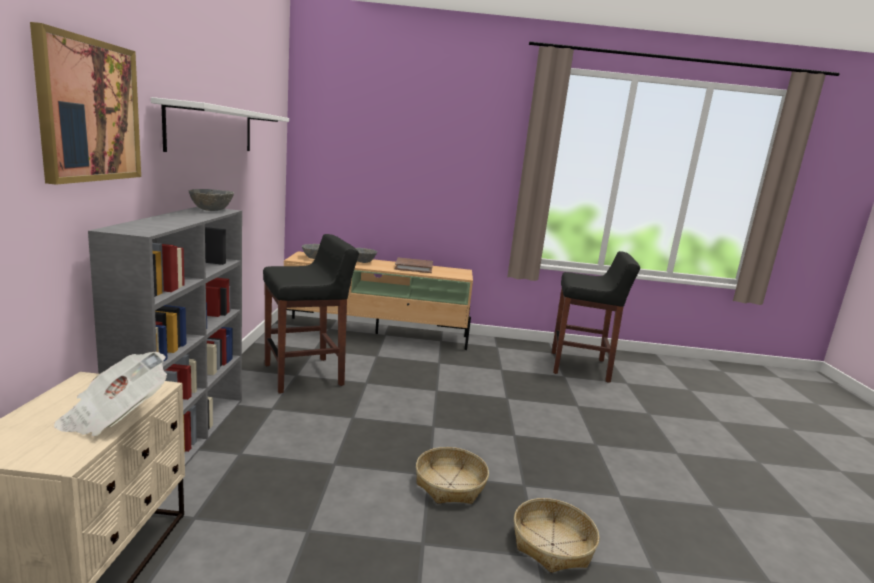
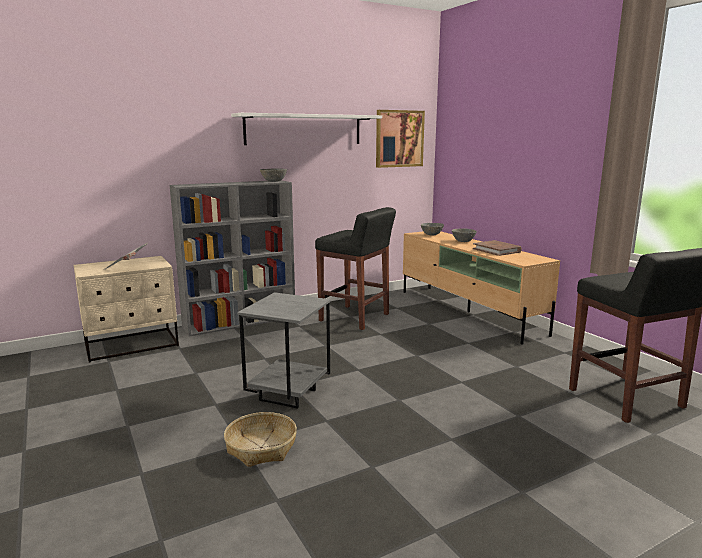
camera: 60 degrees right, 0 degrees up
picture [30,22,141,185] -> picture moved to [376,110,425,168]
basket [416,447,489,504] -> grey side table [237,292,331,409]

